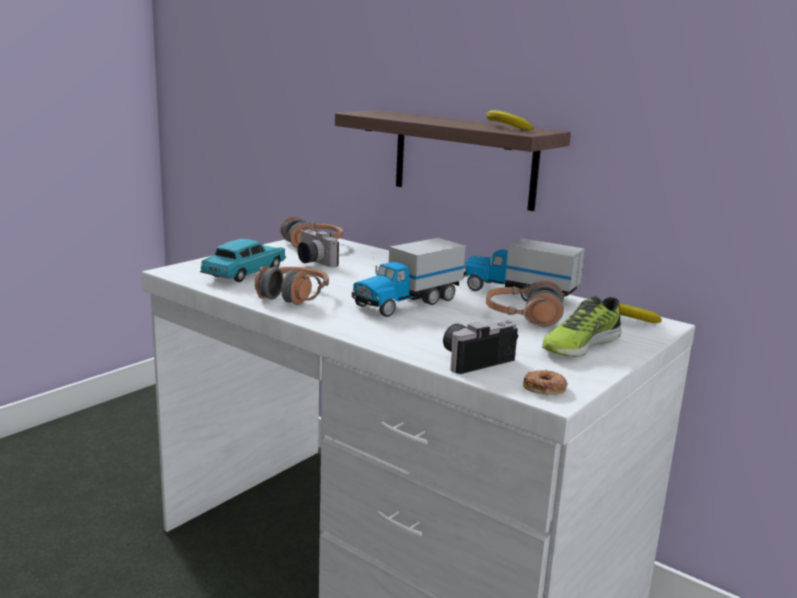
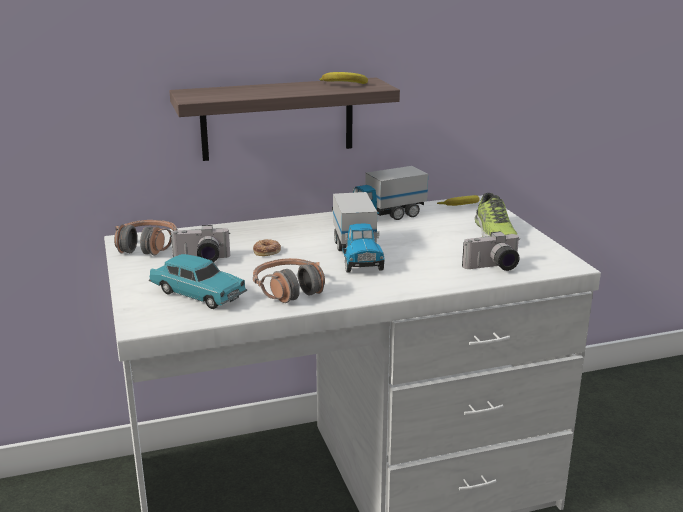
camera: 55 degrees left, 5 degrees up
turquoise toy car [200,239,286,282] -> turquoise toy car turned 150 degrees clockwise [149,254,247,309]
camera [443,321,518,374] -> camera turned 105 degrees counterclockwise [462,231,520,271]
headphones [486,281,564,326] -> none
donut [523,370,568,395] -> donut moved to [253,239,281,256]

